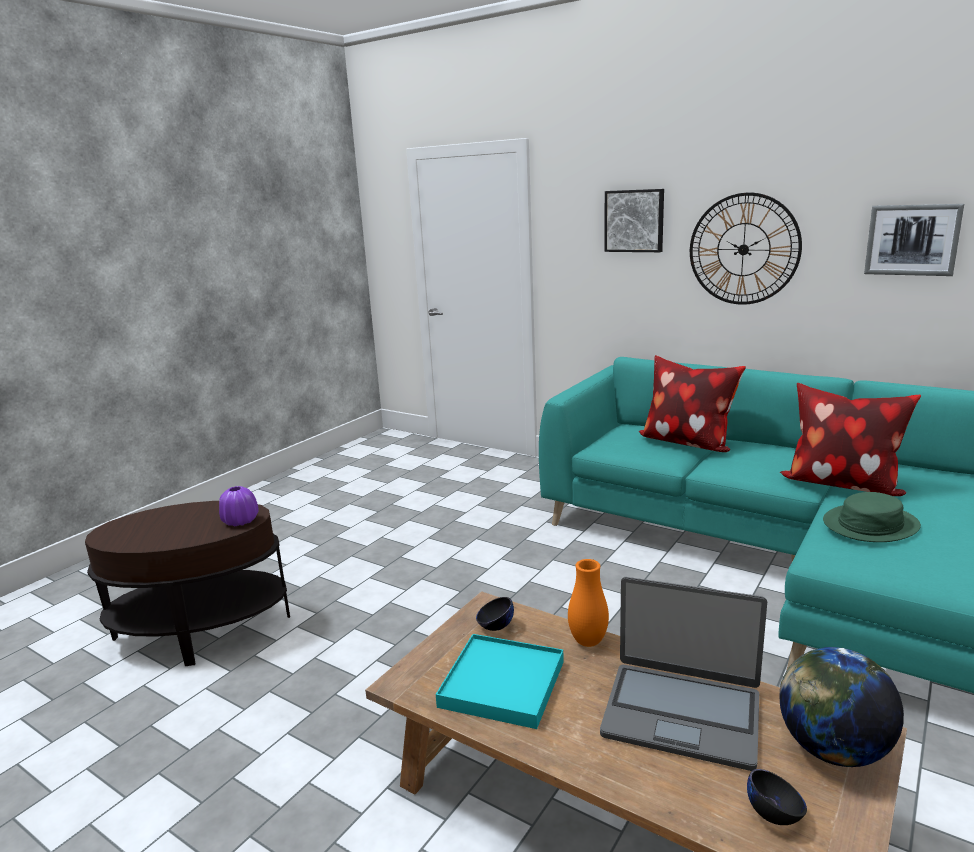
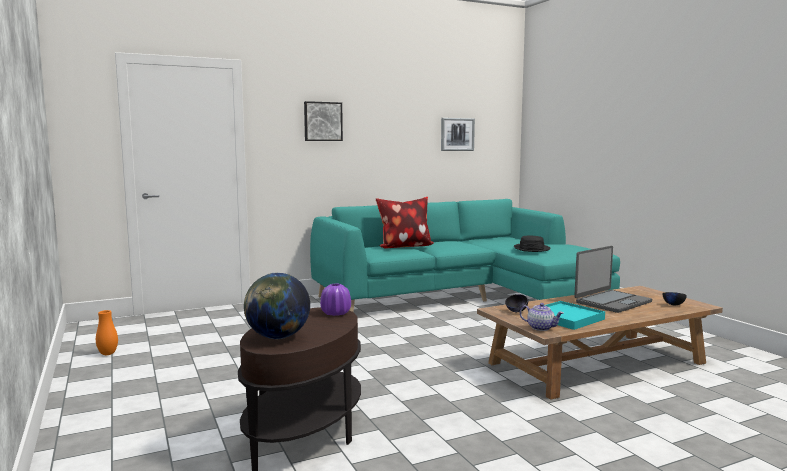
camera: 60 degrees left, 10 degrees down
orange vase [568,559,609,647] -> orange vase moved to [96,310,118,355]
wall clock [690,192,802,305] -> none
globe [779,647,904,767] -> globe moved to [244,273,310,339]
pillow [780,383,921,496] -> none
green hat [823,492,921,542] -> black hat [514,235,550,252]
none -> teapot [520,303,563,331]

